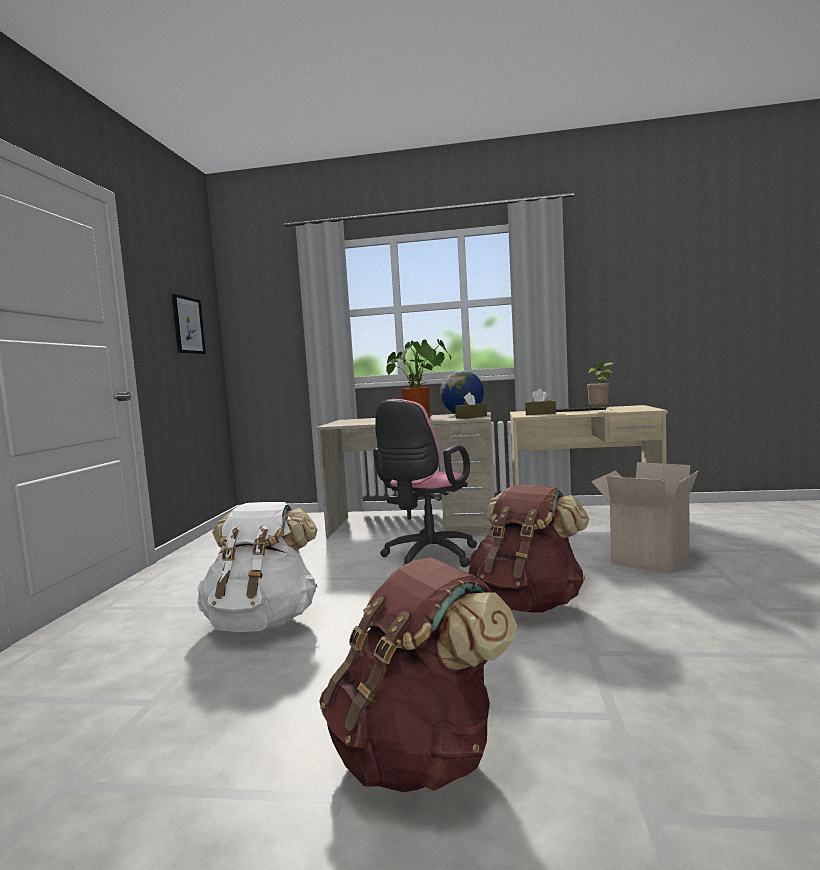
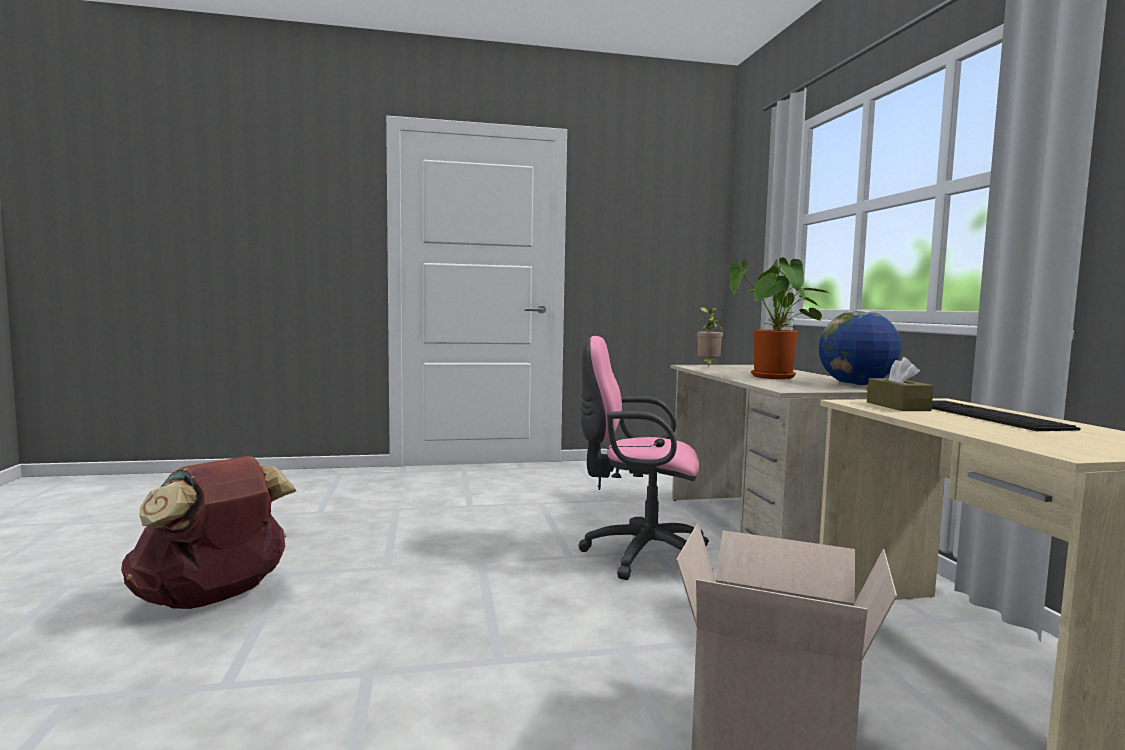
camera: 70 degrees right, 0 degrees up
picture [172,294,206,354] -> none
white backpack [197,502,318,632] -> none
brown tissue box [455,392,487,419] -> none
brown backpack [468,485,589,612] -> none
potted plant [587,362,614,409] -> potted plant moved to [697,307,723,367]

